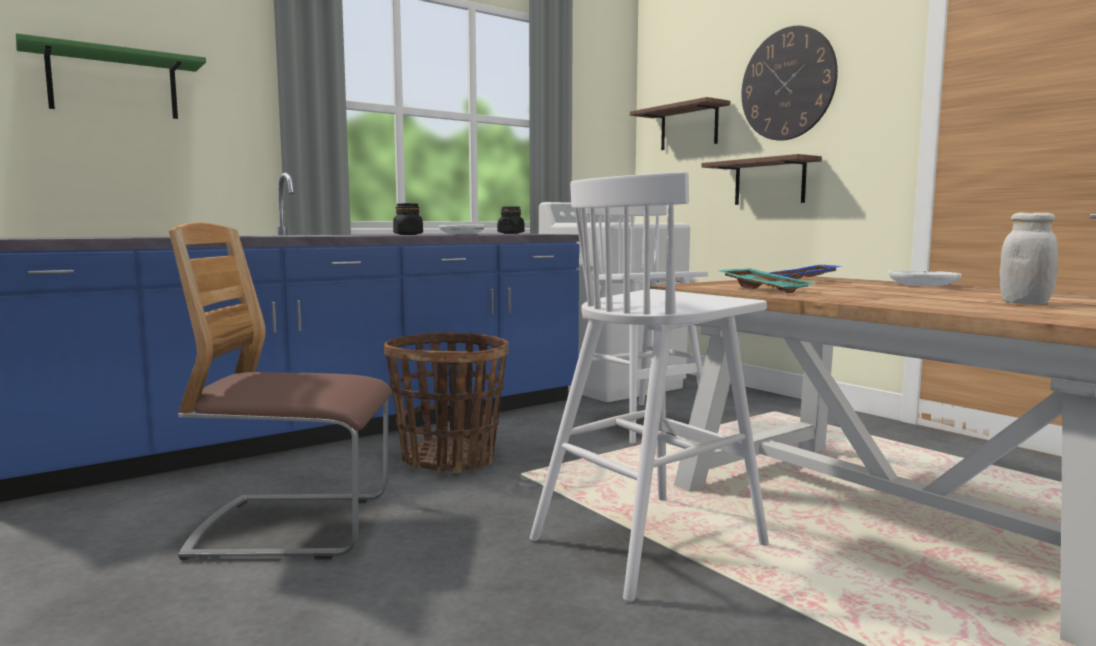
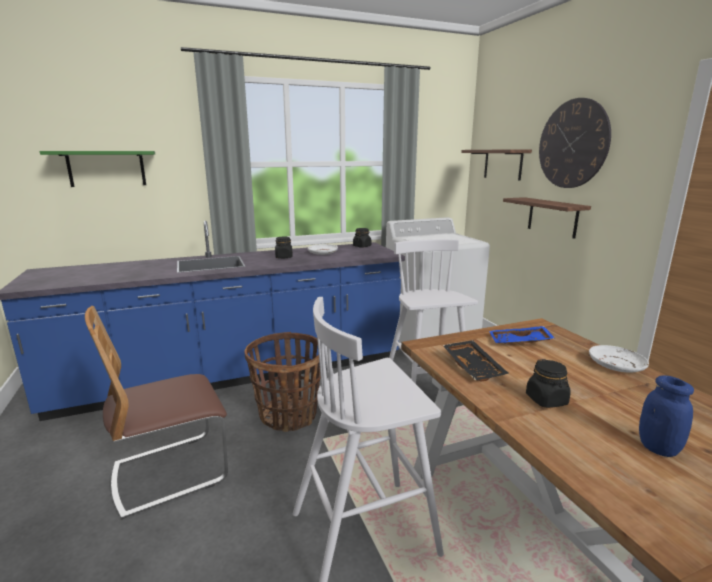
camera: 15 degrees right, 10 degrees up
chair [169,222,392,560] -> chair turned 45 degrees counterclockwise [85,306,228,520]
turquoise tray [718,268,815,293] -> black tray [443,340,509,382]
white jar [1000,212,1058,305] -> blue jar [639,375,694,457]
none -> black jar [526,359,571,408]

